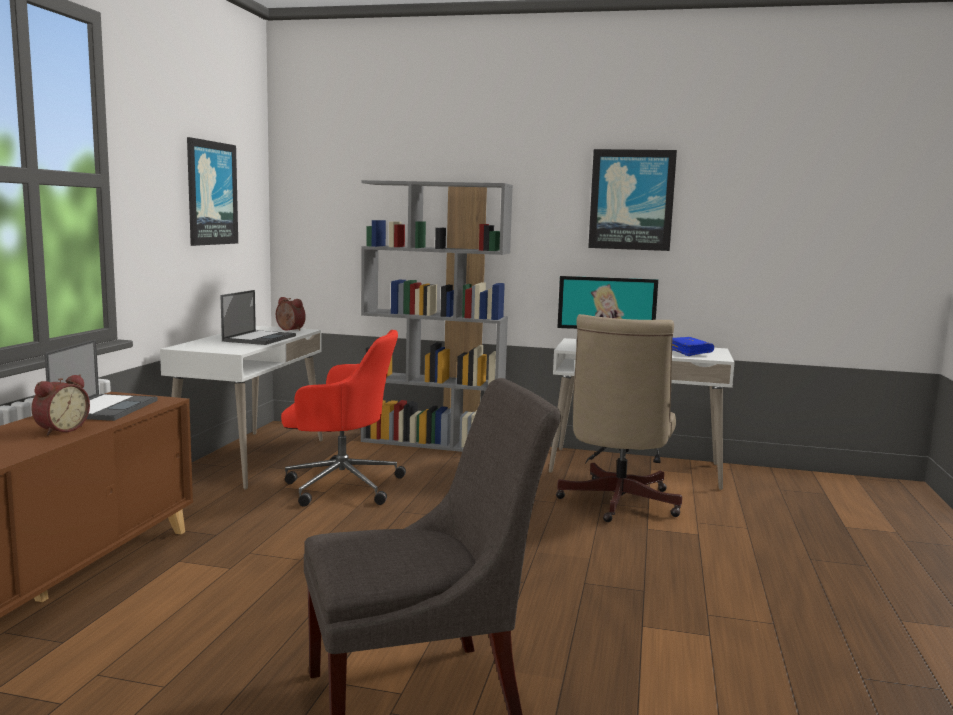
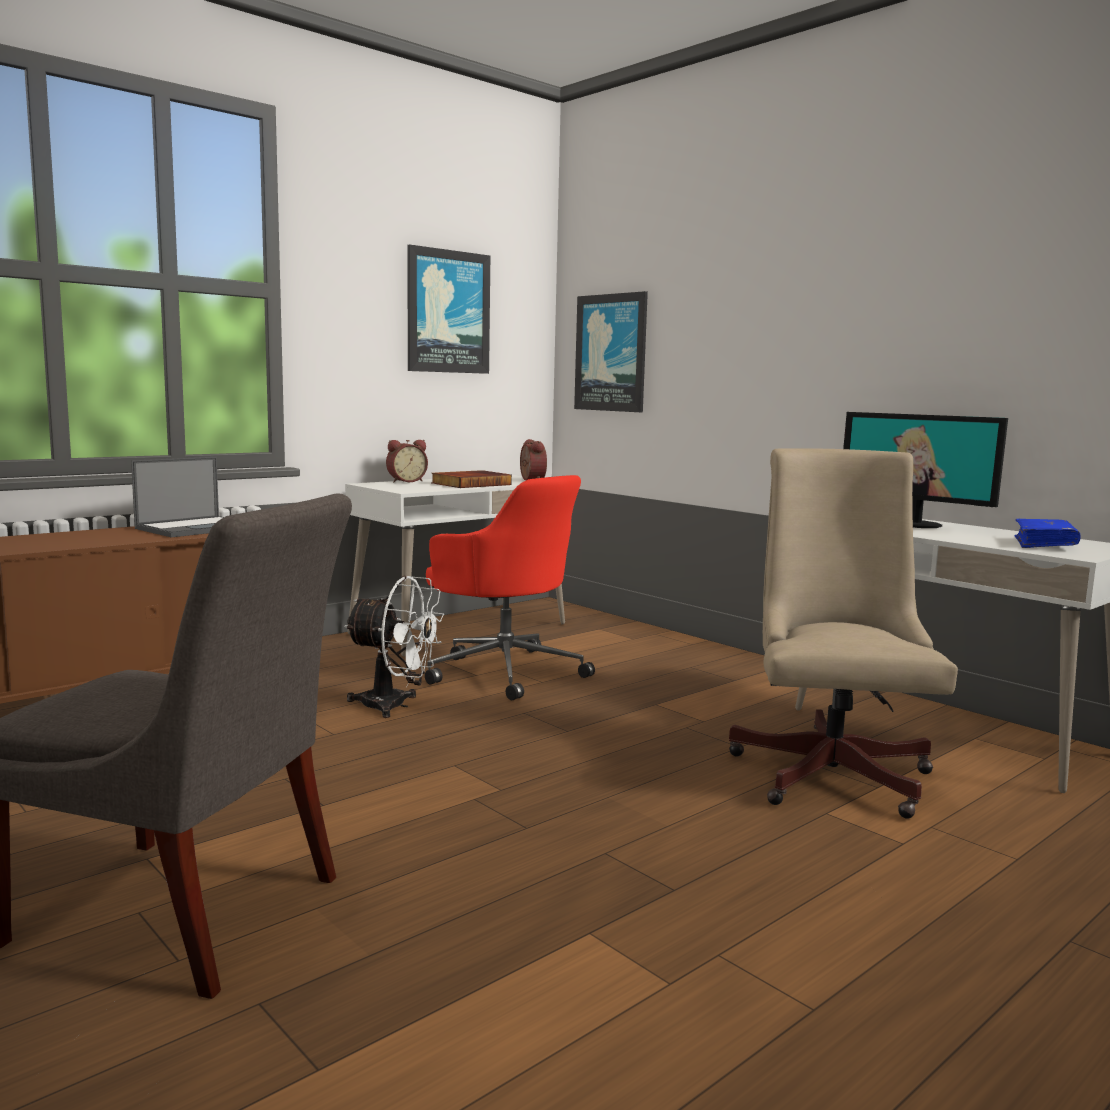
camera: 35 degrees right, 0 degrees up
alarm clock [31,374,90,435] -> alarm clock moved to [386,440,428,482]
laptop [220,290,296,345] -> book [431,470,512,488]
grey bookcase [361,180,513,452] -> none
beige office chair [556,314,682,522] -> beige office chair turned 135 degrees clockwise [729,448,958,819]
picture [588,149,677,251] -> picture moved to [574,291,648,412]
none -> white fan [344,576,444,718]

